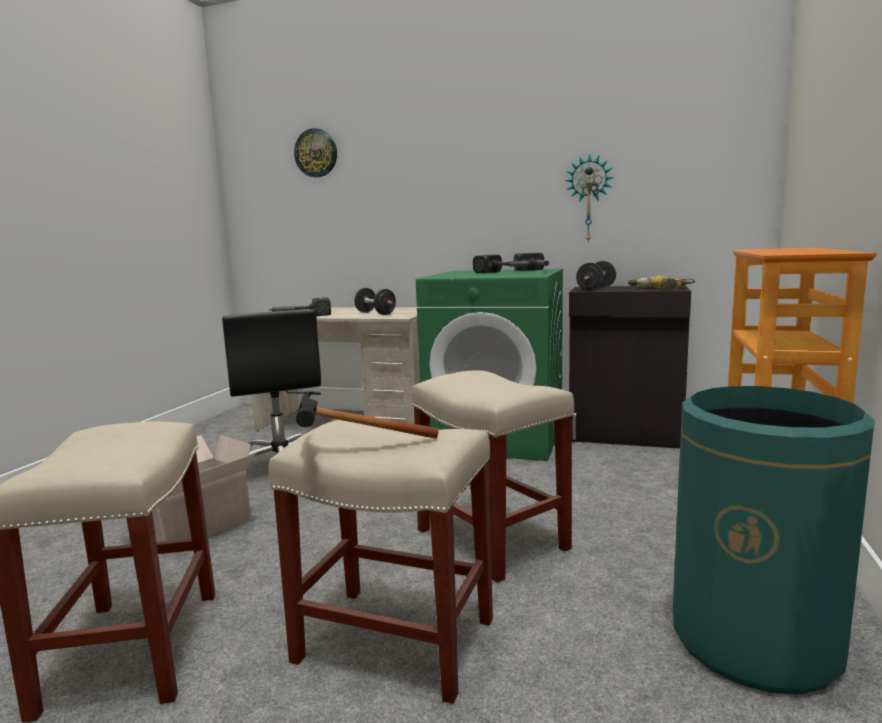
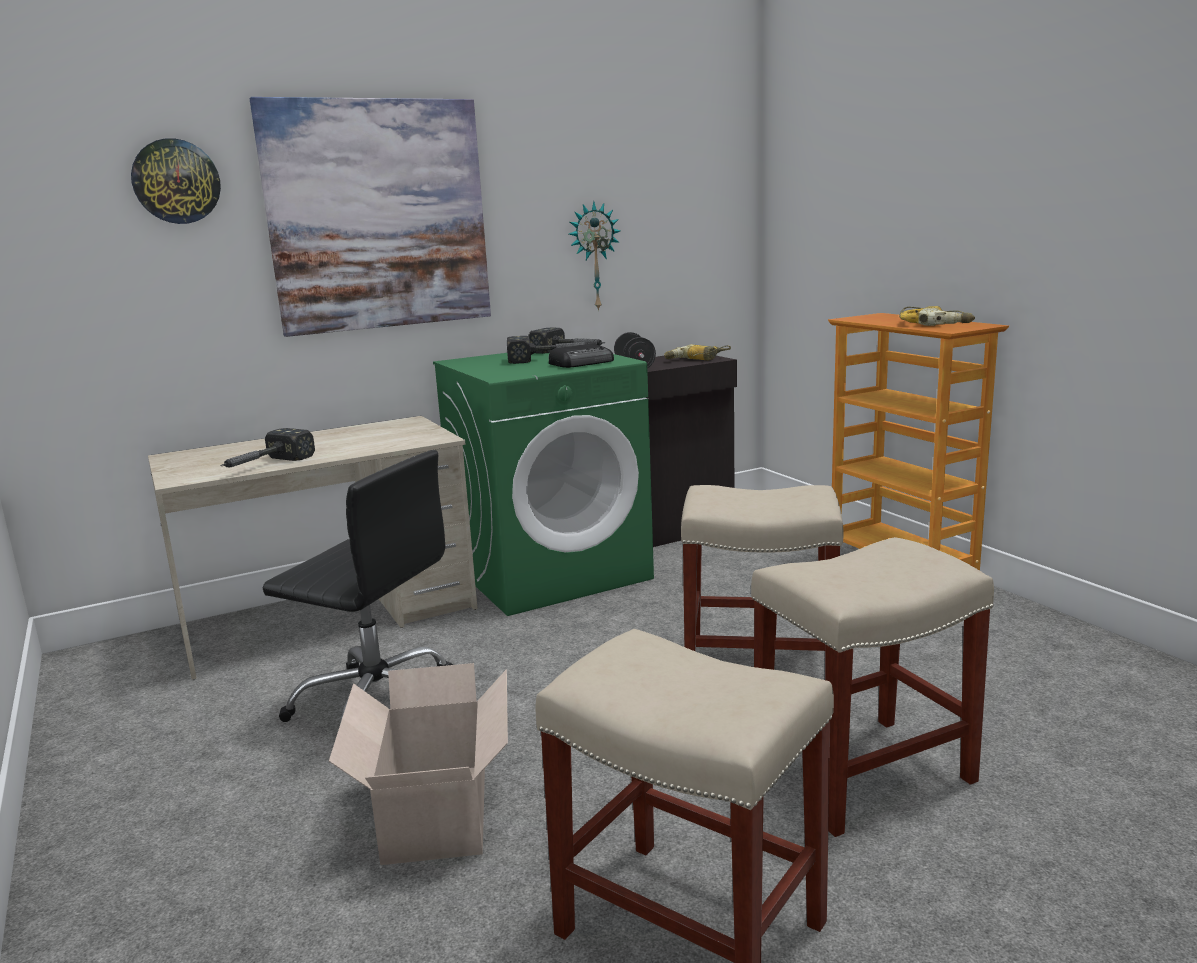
camera: 45 degrees left, 5 degrees up
hammer [296,391,439,439] -> none
black dumbbell [354,288,396,315] -> none
green trash can [672,386,875,695] -> none
none -> picture [250,97,491,337]
none -> radio [549,344,614,368]
none -> power drill [899,306,975,326]

